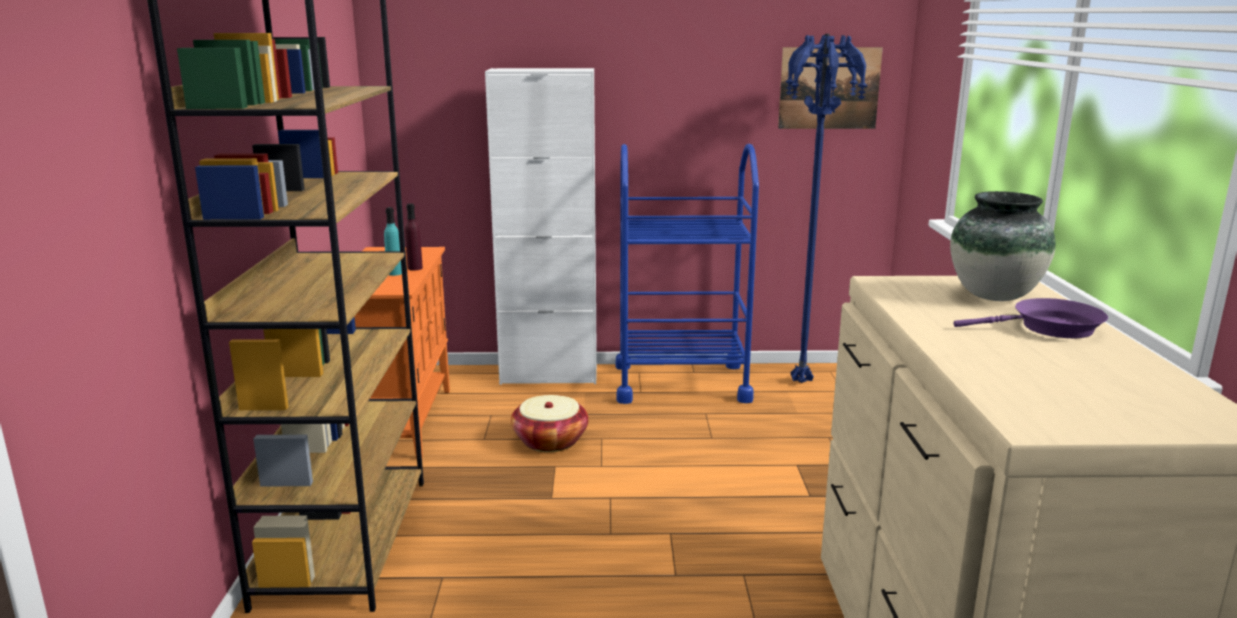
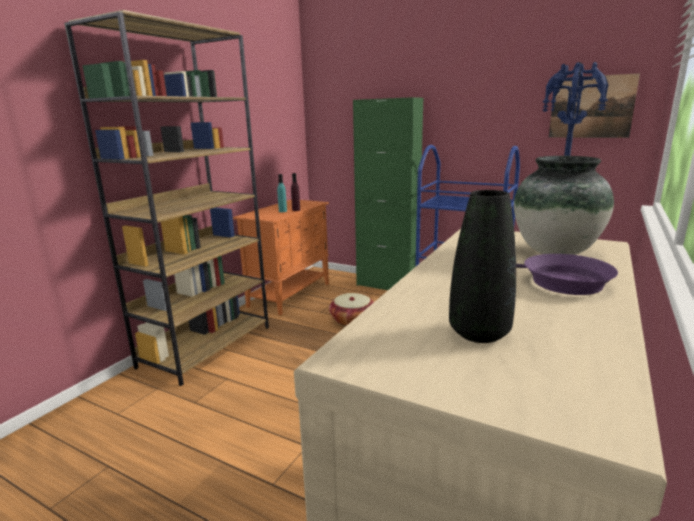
camera: 30 degrees right, 0 degrees up
white cabinet [485,68,597,385] -> green cabinet [353,97,423,290]
none -> black vase [449,190,516,343]

